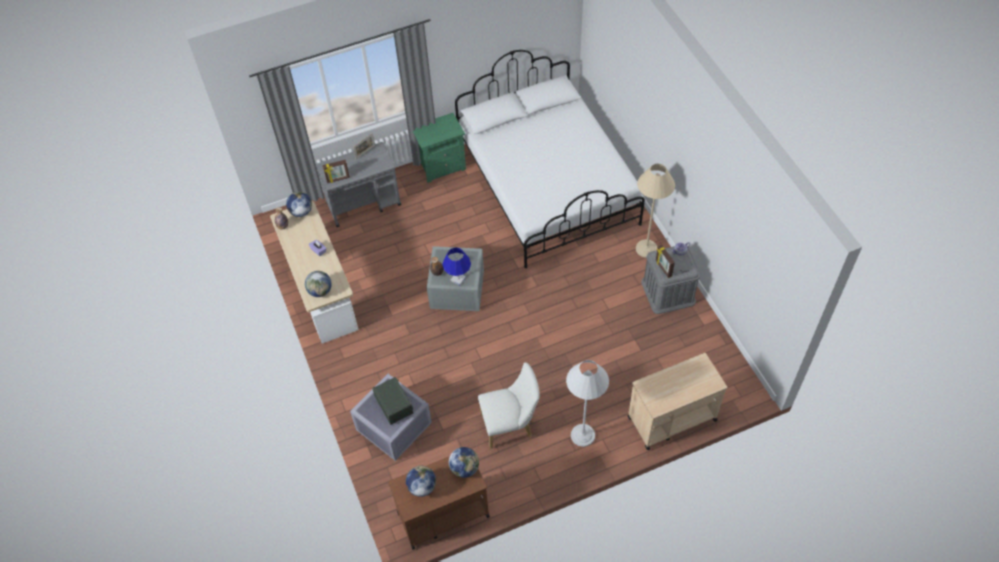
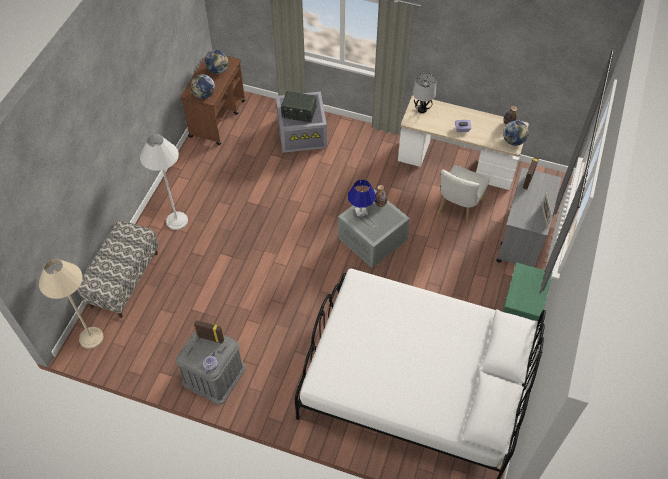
camera: 130 degrees right, 0 degrees up
globe [305,271,332,297] -> table lamp [413,73,436,113]
white chair [478,362,540,449] -> white chair moved to [438,165,490,225]
beige cart [628,353,727,450] -> bench [77,220,159,318]
beige floor lamp [636,164,675,258] -> beige floor lamp moved to [39,259,104,349]

